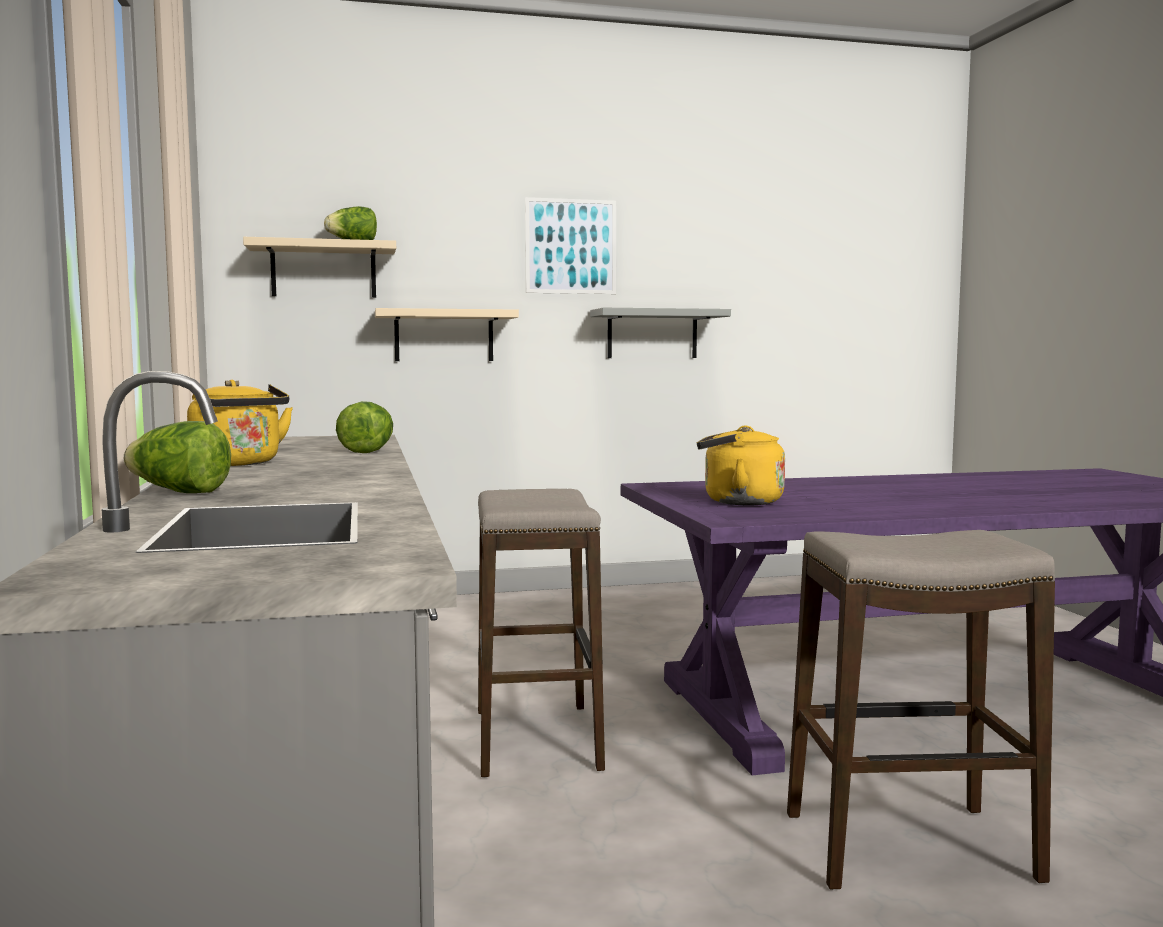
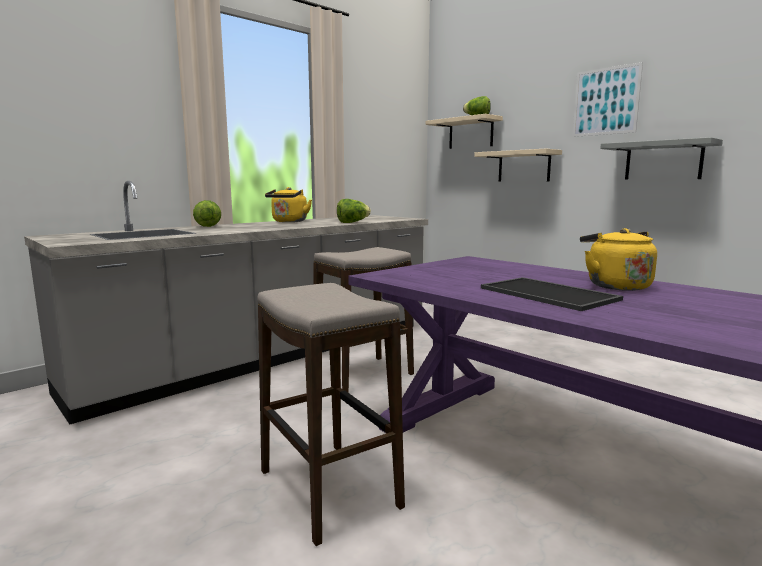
camera: 60 degrees right, 5 degrees up
yellow kettle [697,426,785,505] -> yellow kettle moved to [580,228,657,291]
none -> tray [481,277,623,311]

